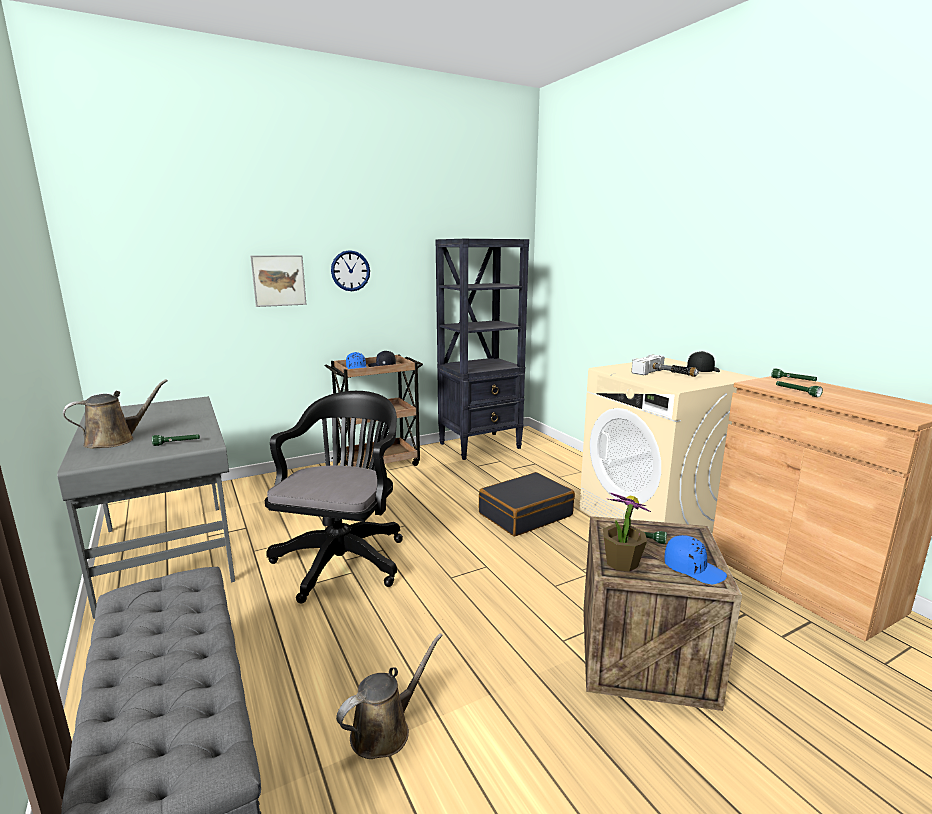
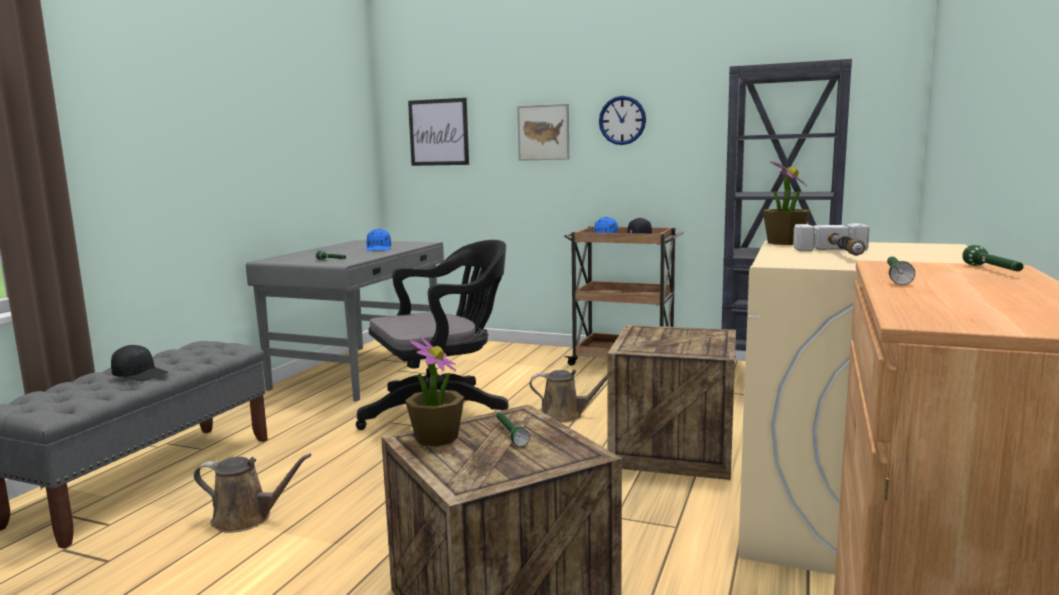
camera: 50 degrees right, 5 degrees down
brown watering can [63,379,168,448] -> brown watering can moved to [529,369,607,423]
black suitcase [479,472,575,537] -> crate [607,325,736,480]
blue cap [664,535,727,584] -> blue cap moved to [367,228,391,251]
black cap [687,351,720,372] -> black cap moved to [111,345,168,381]
none -> picture [408,98,469,166]
none -> potted plant [763,161,811,245]

